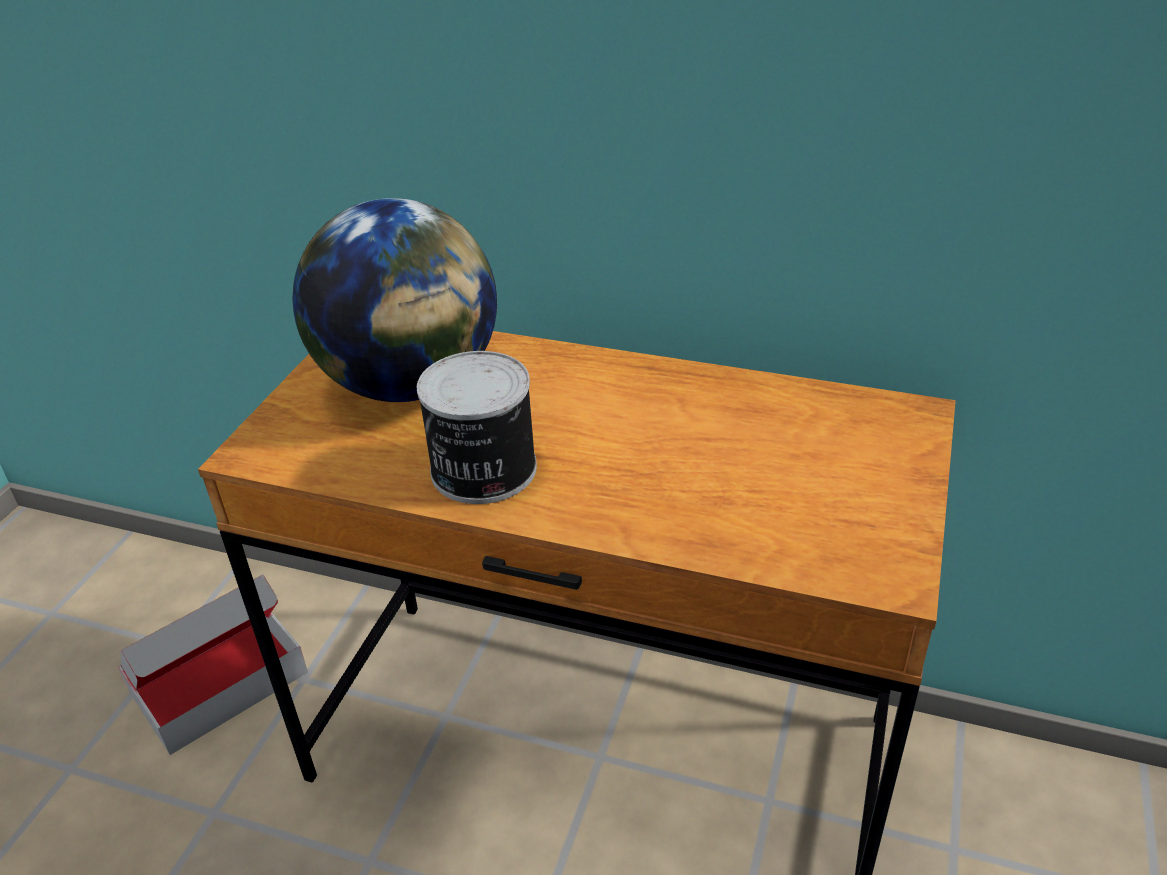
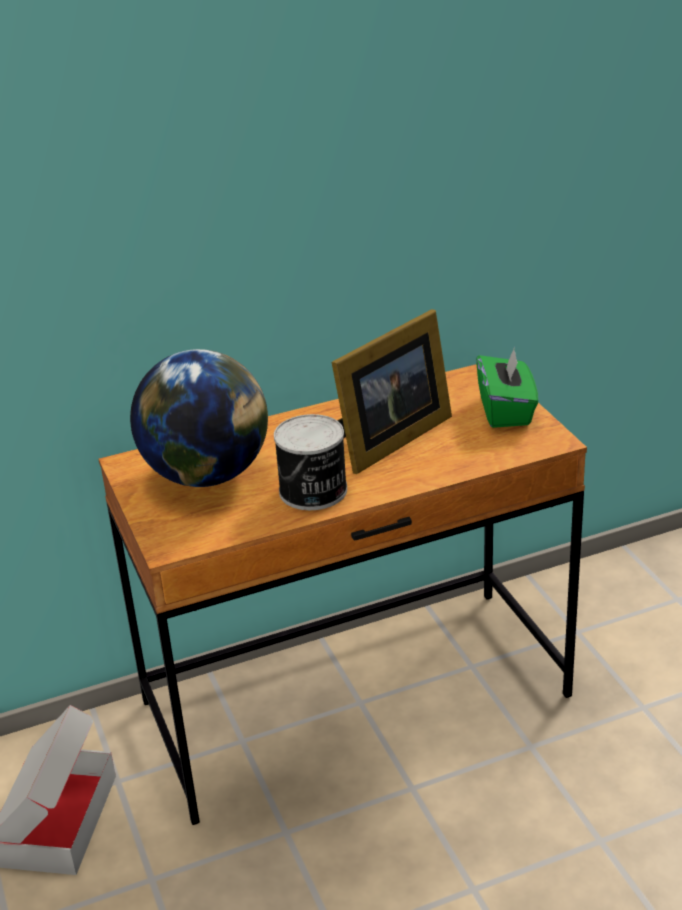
camera: 40 degrees left, 5 degrees down
none -> picture frame [332,309,452,474]
none -> green tissue box [476,347,538,428]

